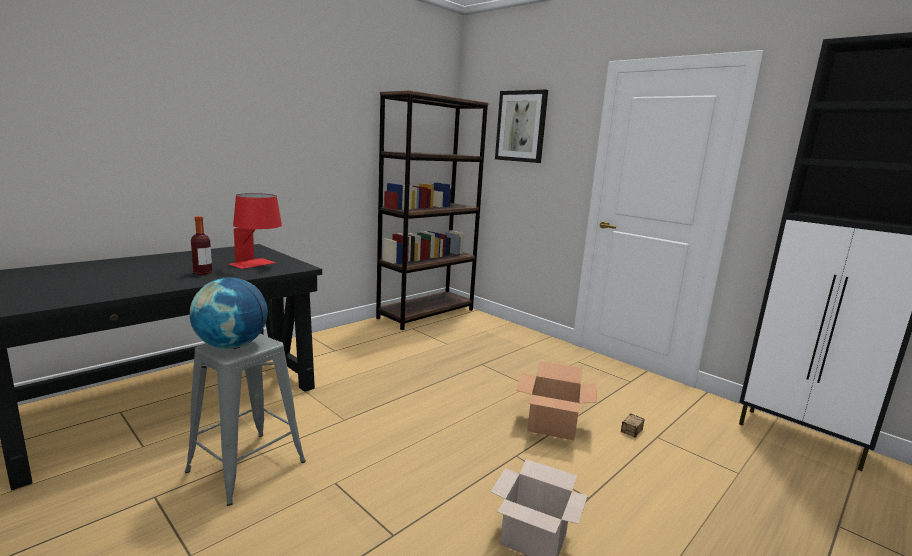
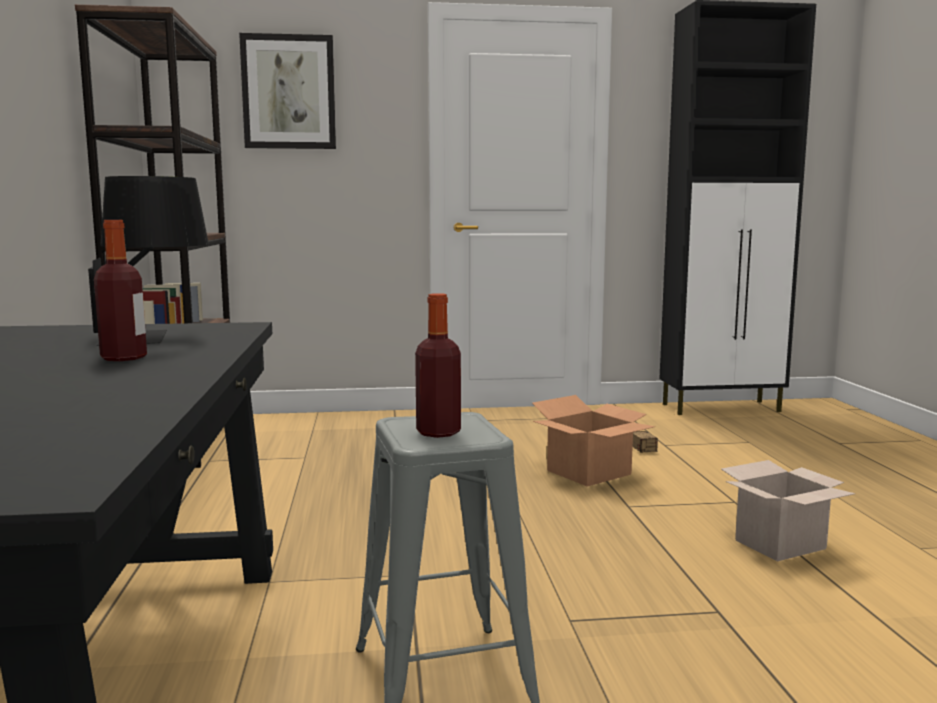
camera: 50 degrees left, 5 degrees down
globe [190,277,268,349] -> bottle [415,293,461,438]
red table lamp [228,193,282,269] -> black table lamp [88,176,209,346]

